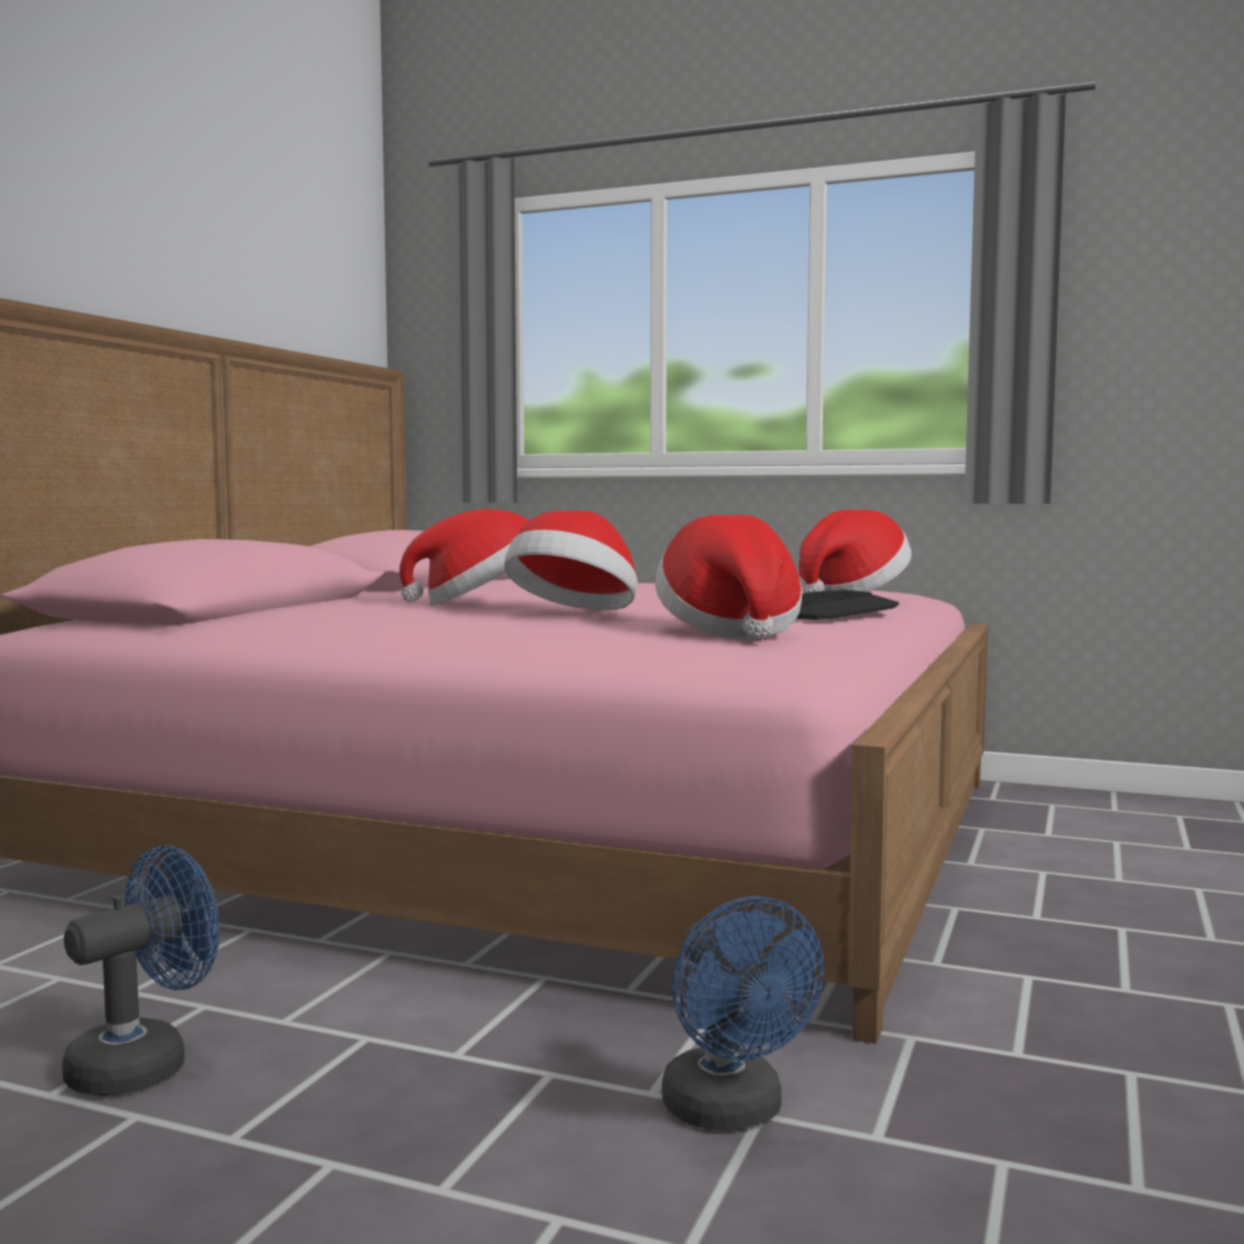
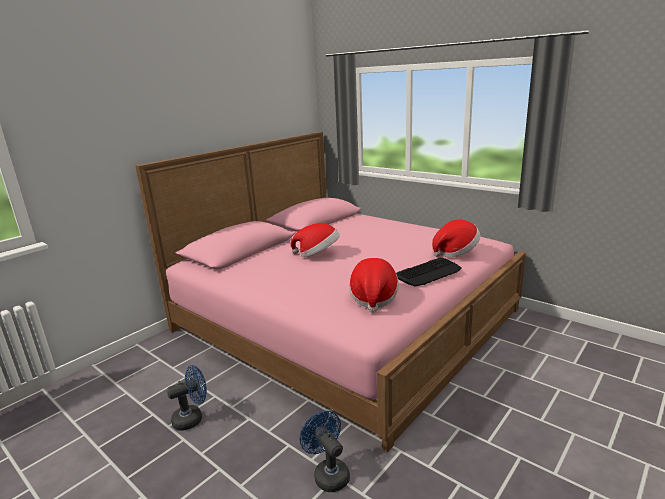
camera: 20 degrees right, 15 degrees up
hat [504,510,638,610] -> none
blue fan [662,896,824,1131] -> blue fan turned 150 degrees clockwise [300,411,350,492]

